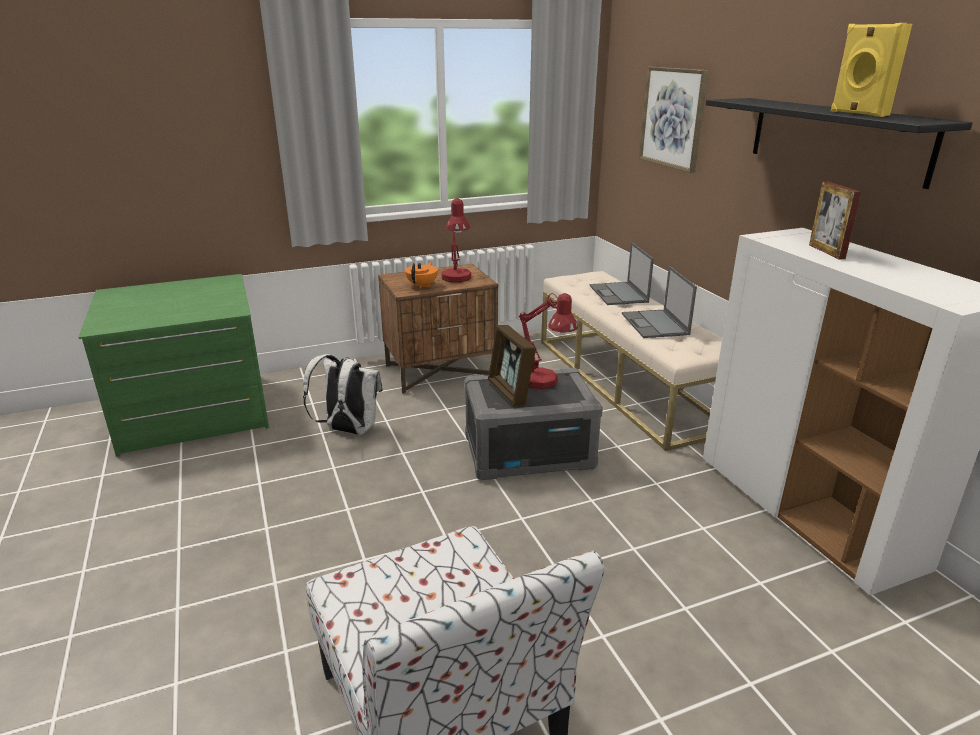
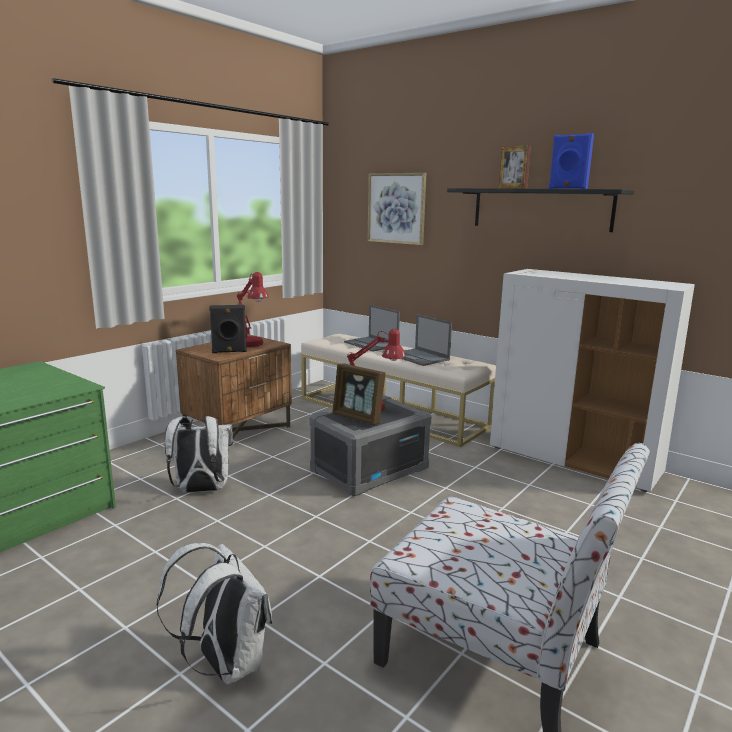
camera: 30 degrees left, 10 degrees down
orange teapot [405,262,438,289] -> black speaker [209,305,247,353]
picture frame [809,182,862,260] -> picture frame moved to [499,145,531,189]
yellow speaker [831,23,912,117] -> blue speaker [549,133,594,189]
none -> white backpack [157,543,272,685]

